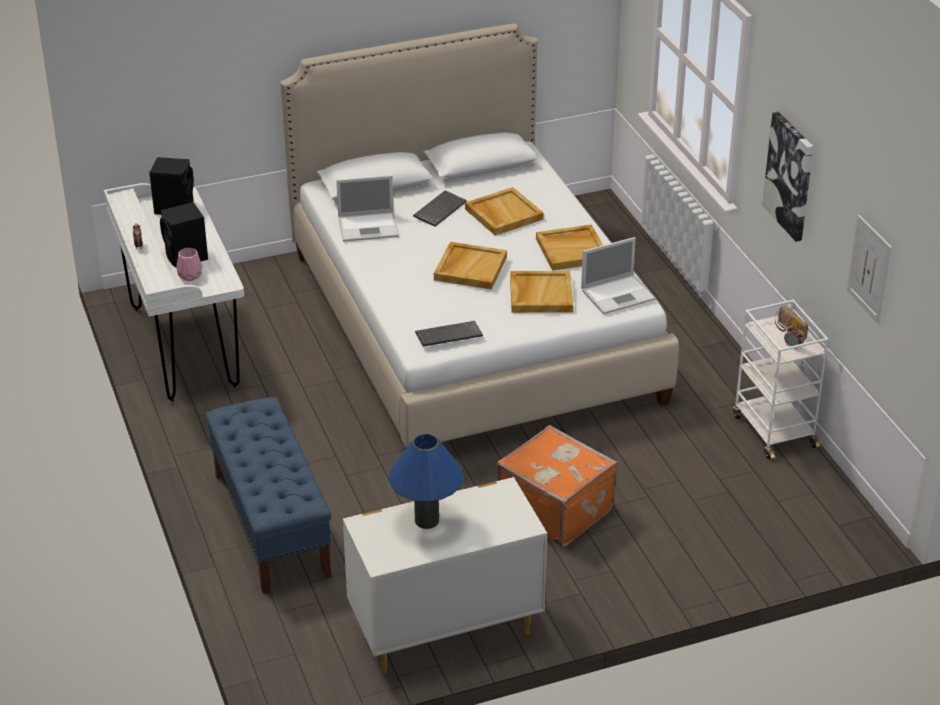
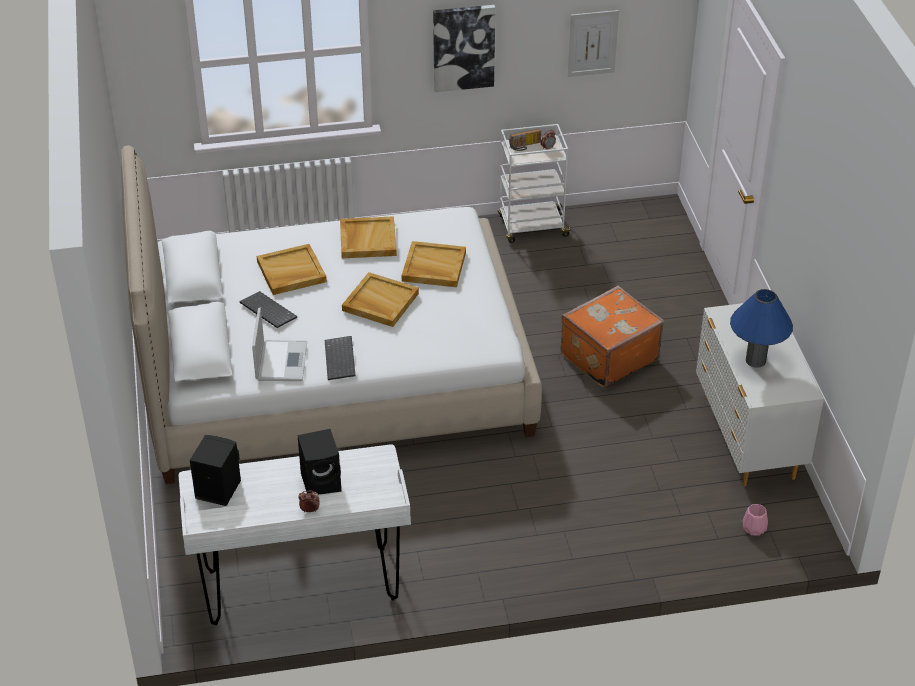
camera: 80 degrees left, 5 degrees up
pink vase [176,248,202,281] -> pink vase moved to [743,504,768,536]
blue bench [206,397,331,594] -> none
keyboard [415,321,483,347] -> keyboard moved to [325,336,356,380]
laptop [581,237,656,314] -> none

